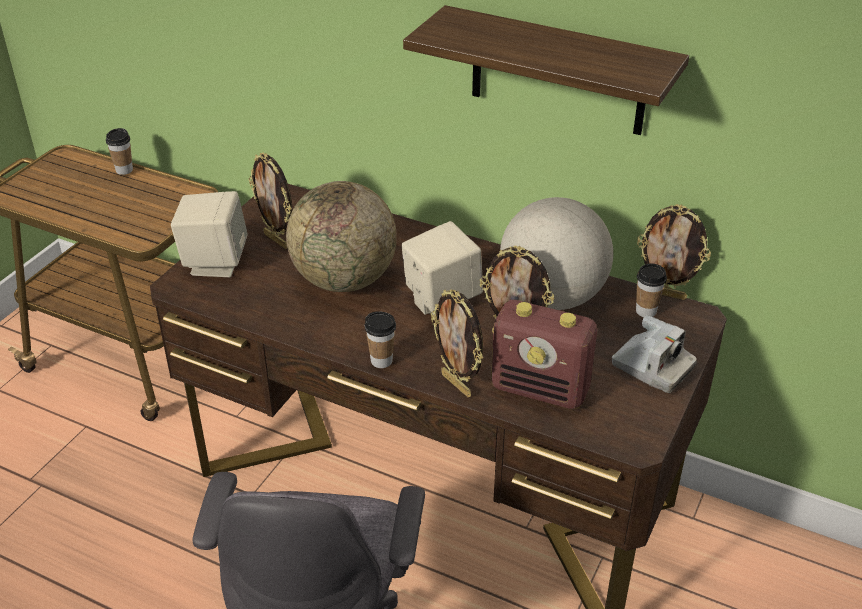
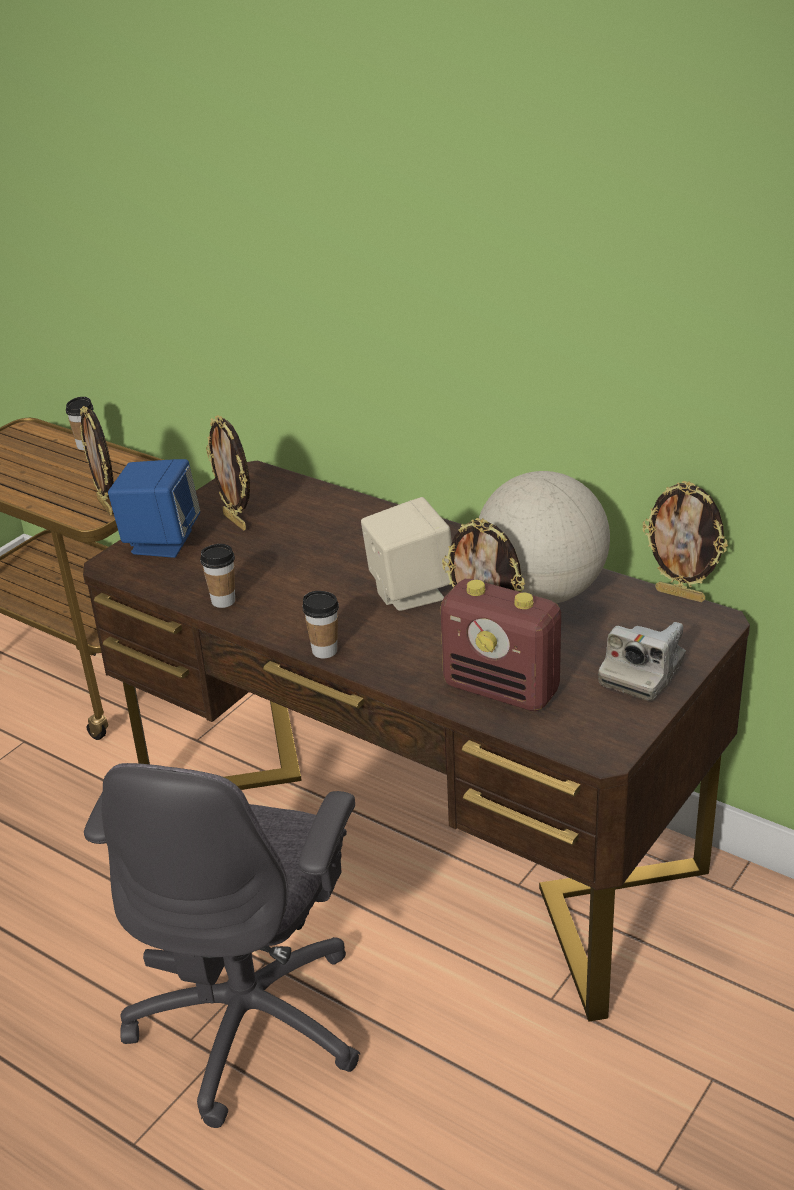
camera: 10 degrees right, 5 degrees down
beige speaker [171,191,248,277] -> blue speaker [108,459,200,558]
globe [286,181,397,292] -> none
shelf [403,5,689,135] -> none
picture frame [431,289,483,397] -> picture frame moved to [80,406,113,516]
camera [612,315,697,393] -> camera turned 75 degrees clockwise [598,622,686,701]
cup [636,264,667,317] -> cup moved to [200,544,235,608]

